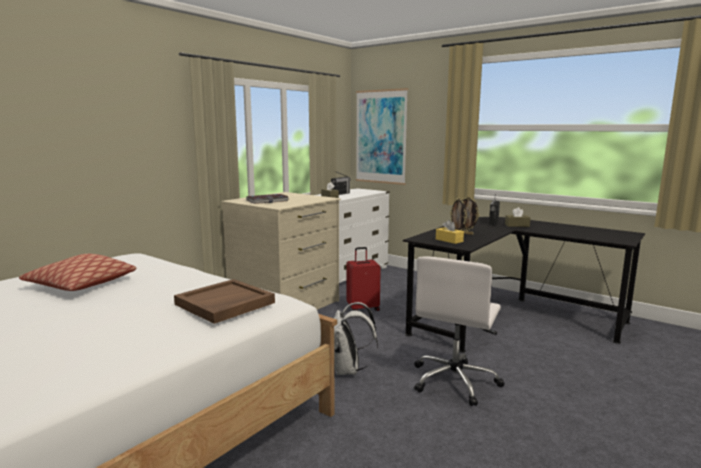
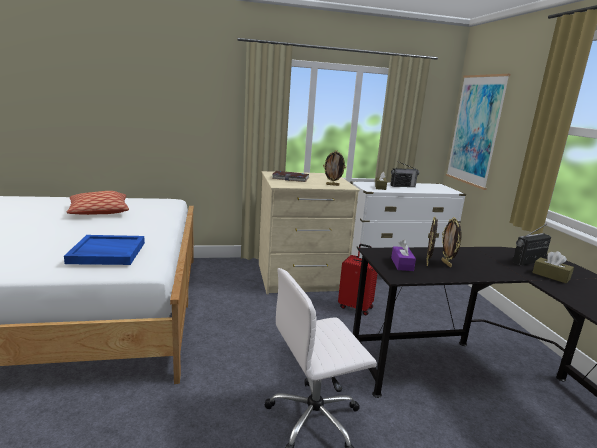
camera: 40 degrees right, 5 degrees up
brown tray [174,279,275,324] -> blue tray [64,235,145,265]
white backpack [334,302,378,375] -> none
yellow tissue box [436,220,464,244] -> purple tissue box [391,240,416,271]
none -> picture frame [323,151,346,186]

